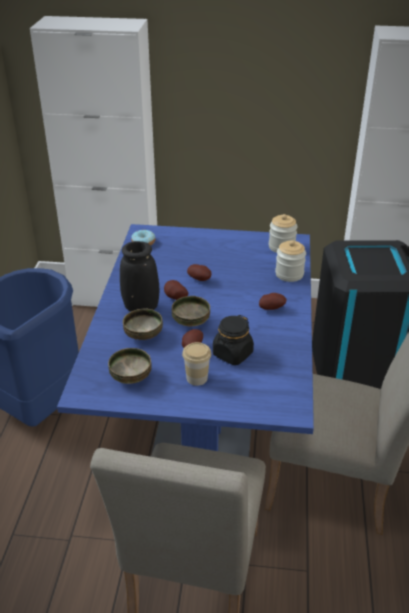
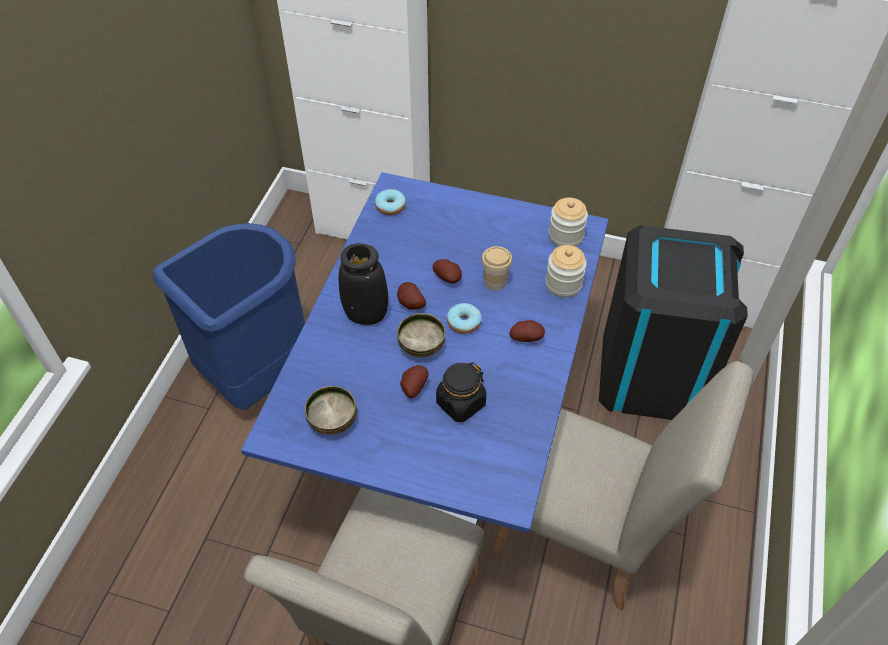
camera: 10 degrees right, 15 degrees up
bowl [123,309,163,340] -> none
cup [182,342,211,386] -> cup moved to [482,246,512,291]
none -> donut [447,303,482,334]

